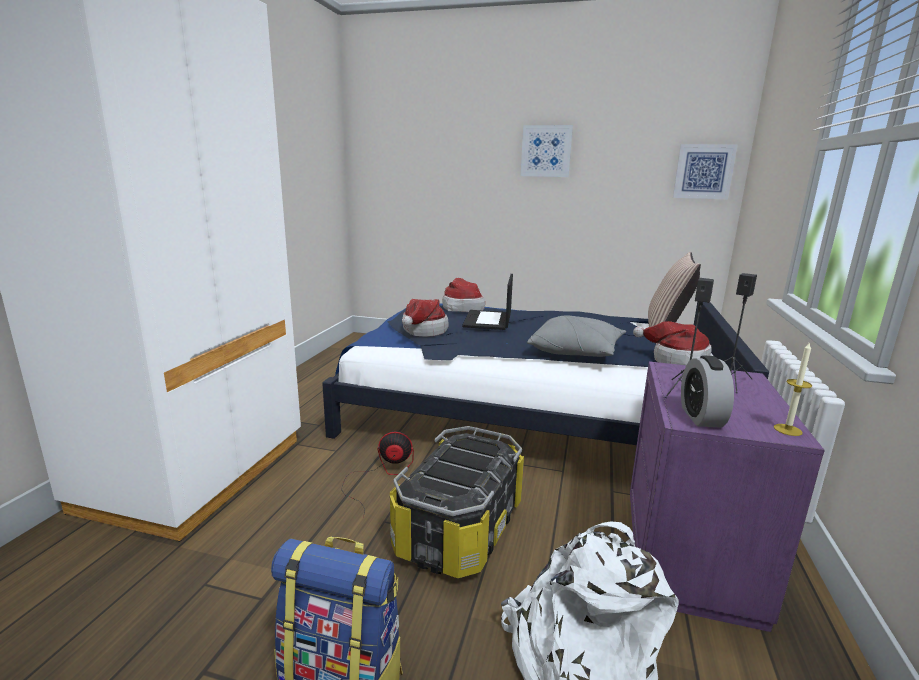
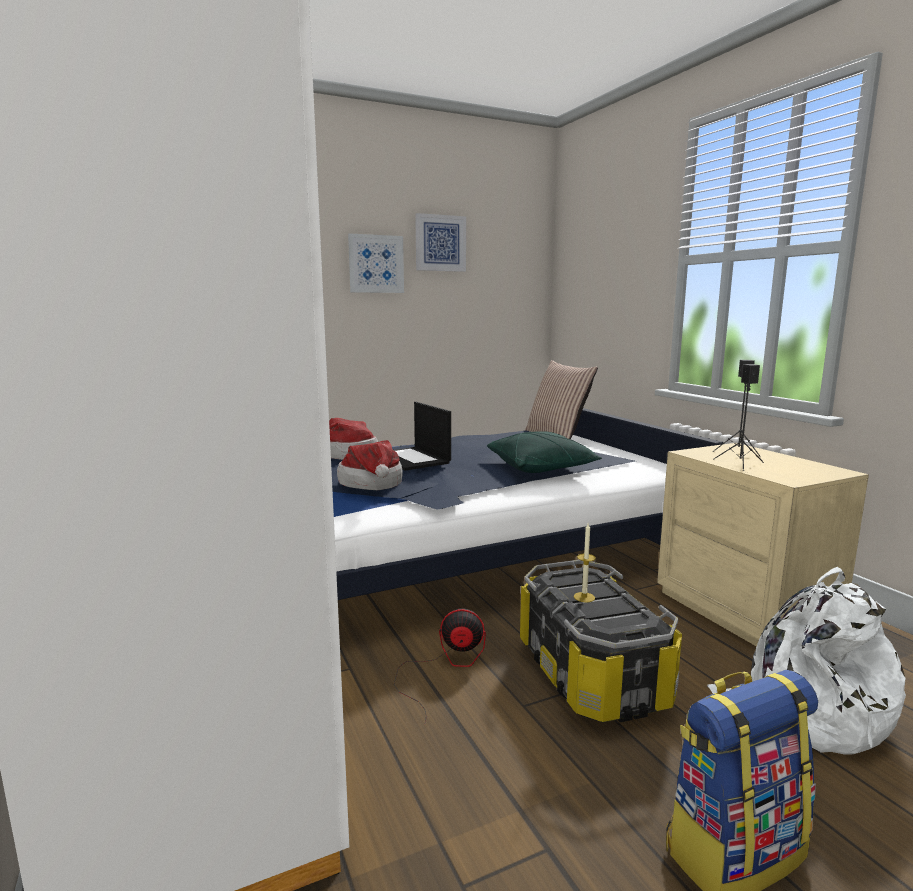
camera: 40 degrees left, 5 degrees down
fan [341,431,414,517] -> fan turned 45 degrees clockwise [394,608,486,722]
grey pillow [527,316,626,357] -> green pillow [487,431,602,473]
purple nightstand [630,361,825,632] -> beige nightstand [657,443,869,647]
hat [633,321,712,365] -> none
picture [673,144,738,199] -> picture moved to [415,213,466,272]
alarm clock [681,355,734,428] -> none
candle [774,341,812,436] -> candle moved to [574,523,596,602]

